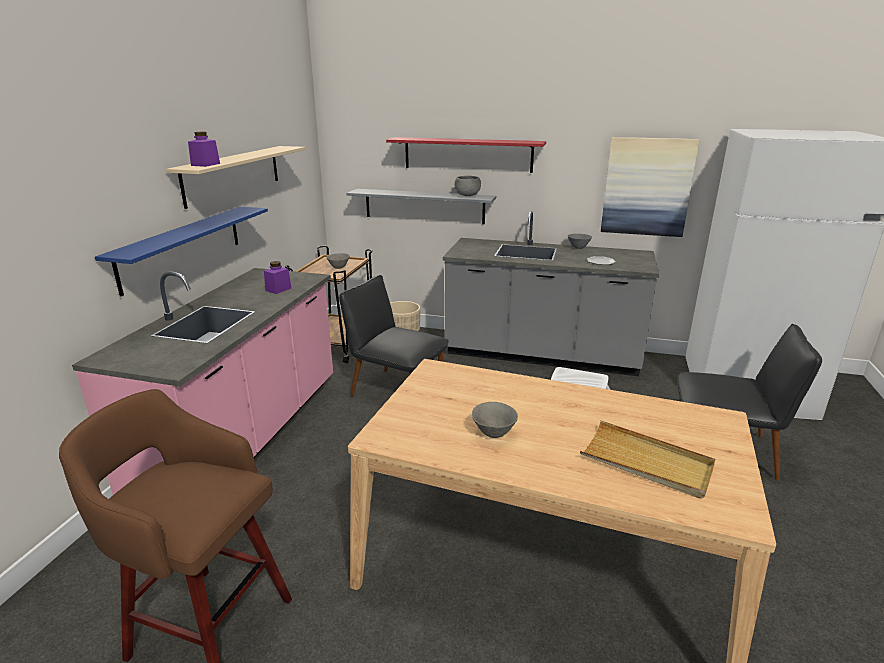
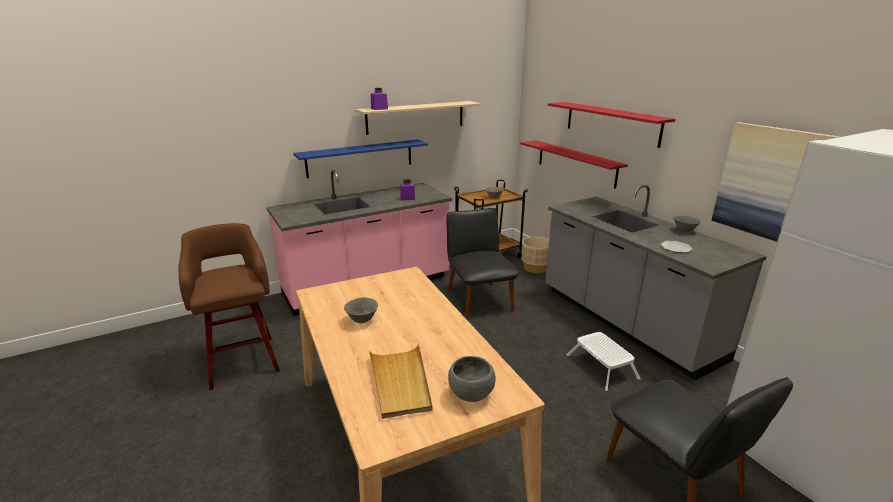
camera: 45 degrees right, 0 degrees up
grey shelf [347,189,496,224] -> red shelf [521,140,628,189]
grey bowl [454,176,481,196] -> grey bowl moved to [448,356,495,402]

